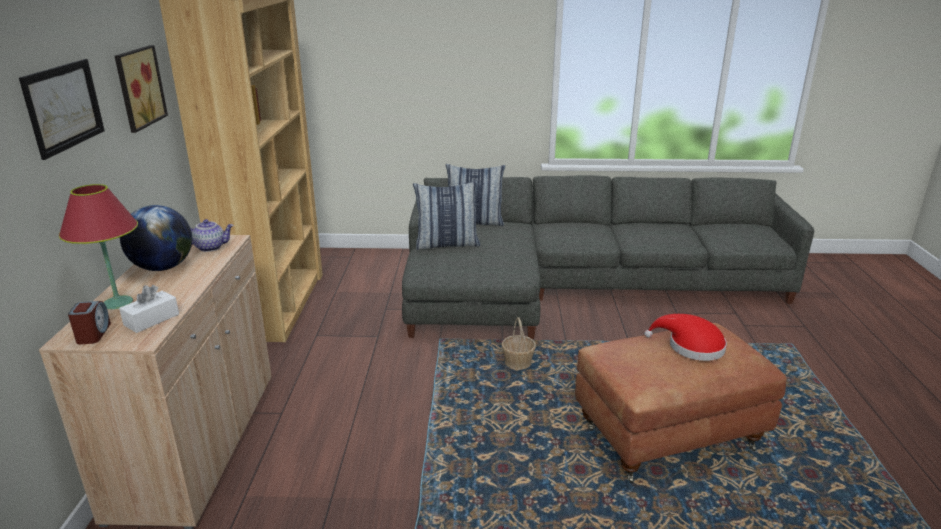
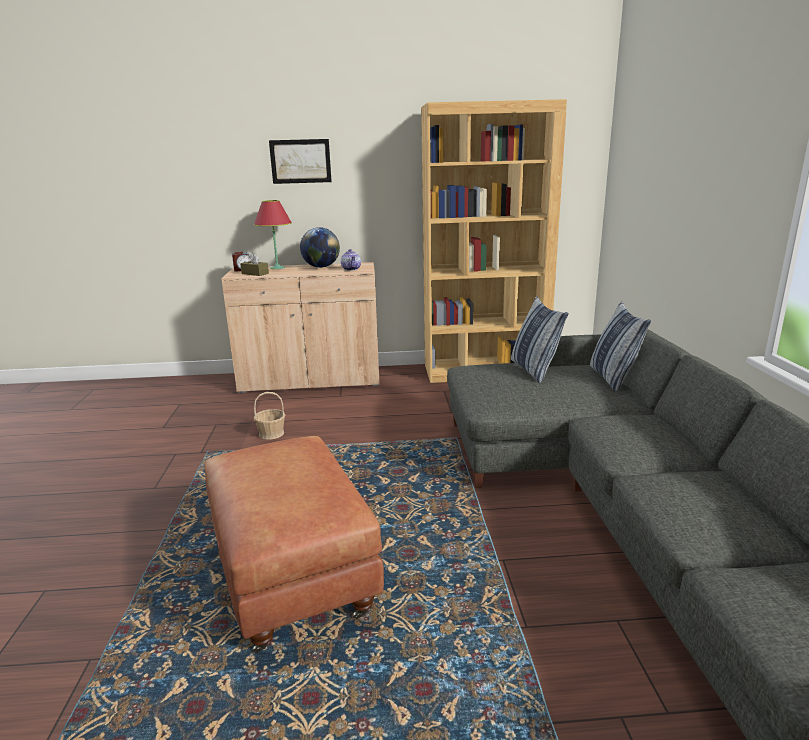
camera: 85 degrees right, 5 degrees down
picture [115,45,168,133] -> none
white tissue box [119,285,179,333] -> brown tissue box [240,253,269,276]
basket [502,317,536,370] -> basket moved to [254,392,285,440]
red hat [644,314,727,361] -> none

